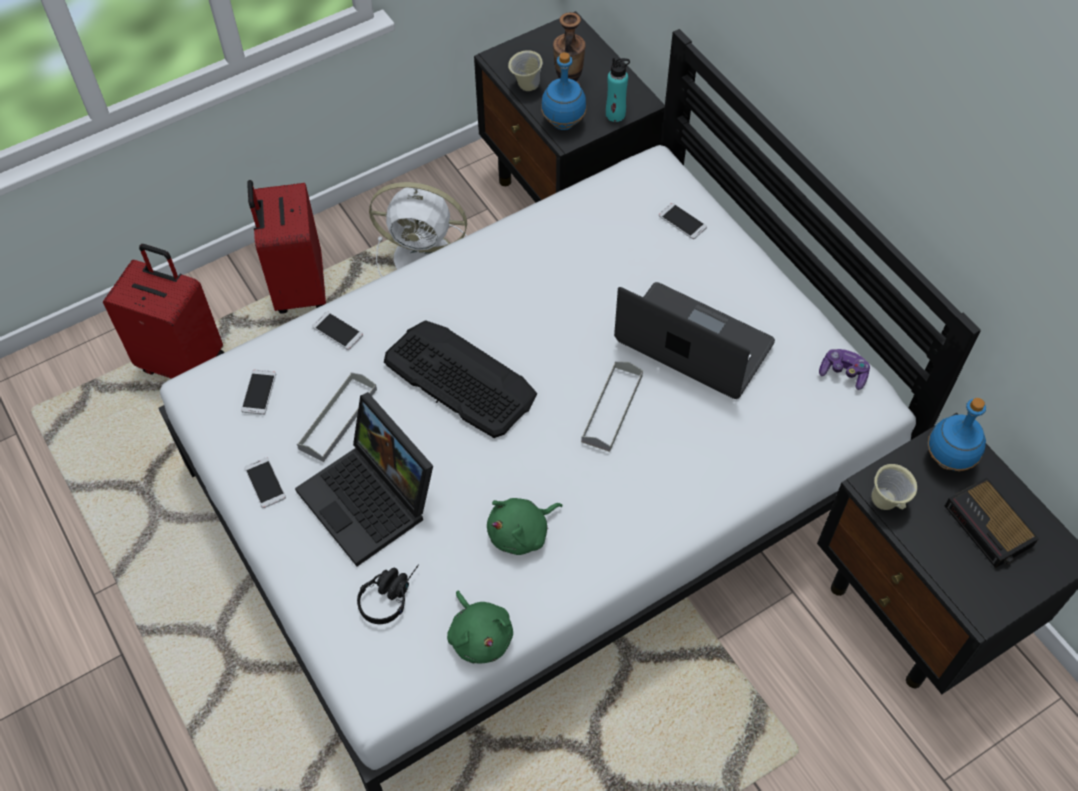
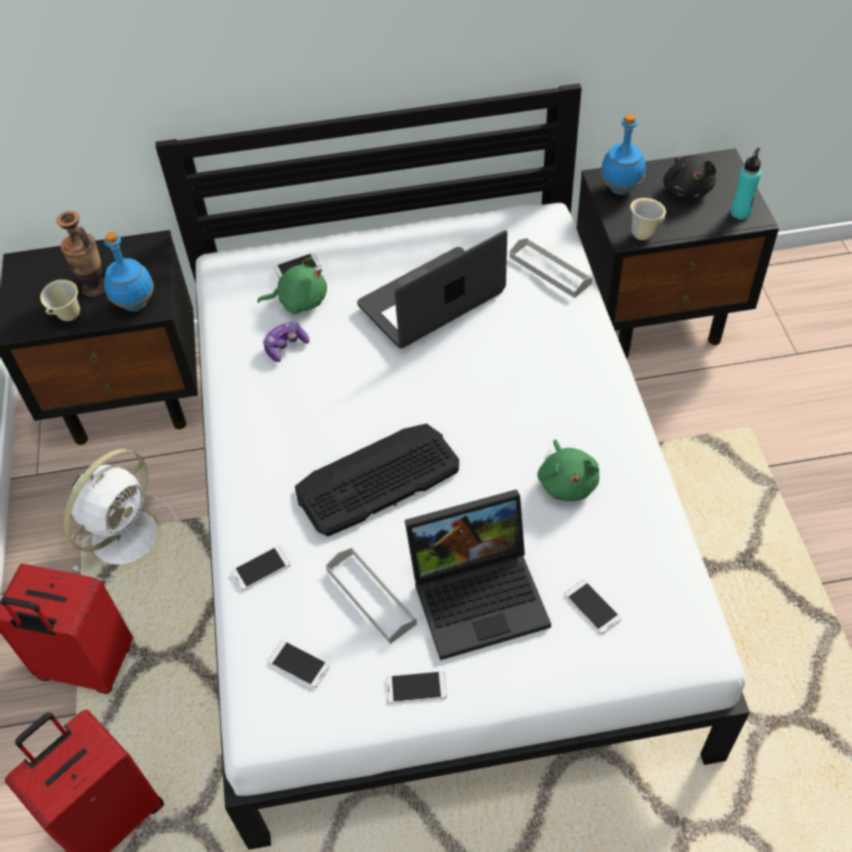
camera: 65 degrees left, 5 degrees down
black headphones [357,565,419,624] -> phone [564,580,622,634]
green plush toy [447,590,513,663] -> green plush toy moved to [257,257,327,314]
grey tray [581,361,643,452] -> grey tray moved to [509,238,593,298]
turquoise bottle [606,58,630,122] -> turquoise bottle moved to [731,148,761,220]
game controller [819,349,870,390] -> game controller moved to [263,322,310,362]
alarm clock [945,477,1039,568] -> black plush toy [663,155,716,198]

